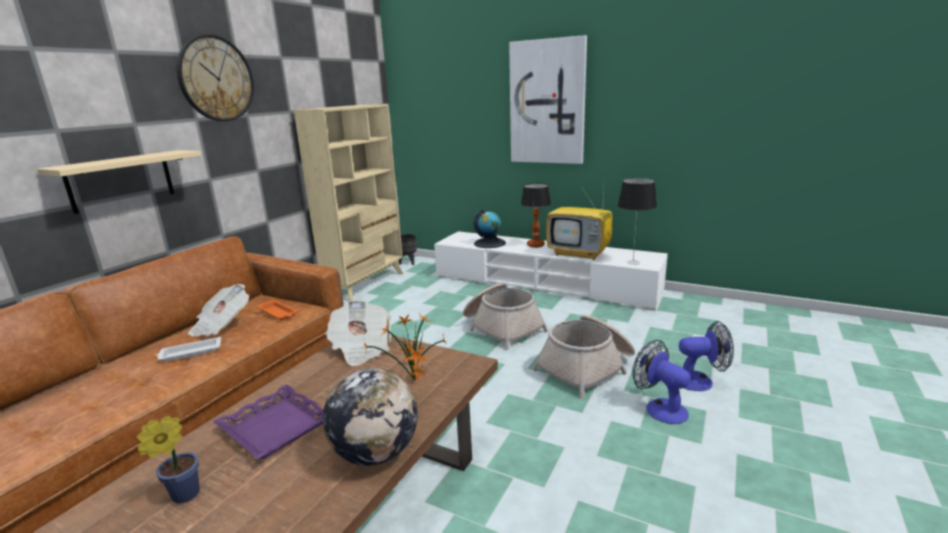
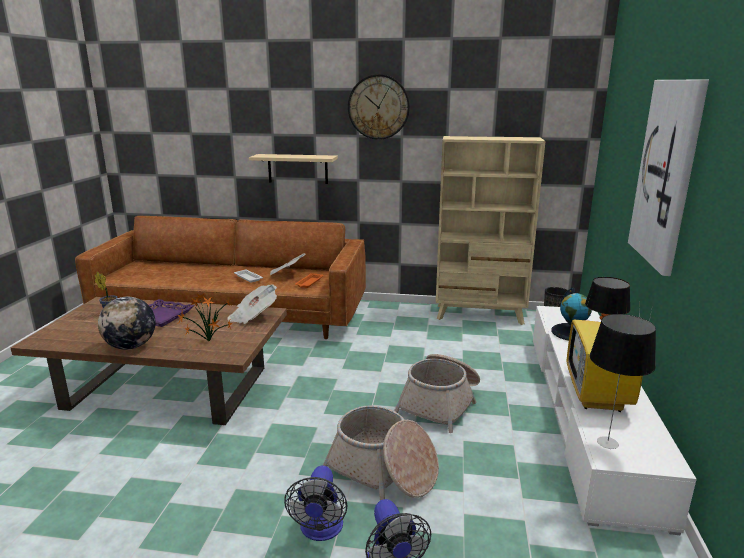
camera: 70 degrees right, 0 degrees up
fan [632,340,691,424] -> fan turned 150 degrees clockwise [284,466,347,541]

